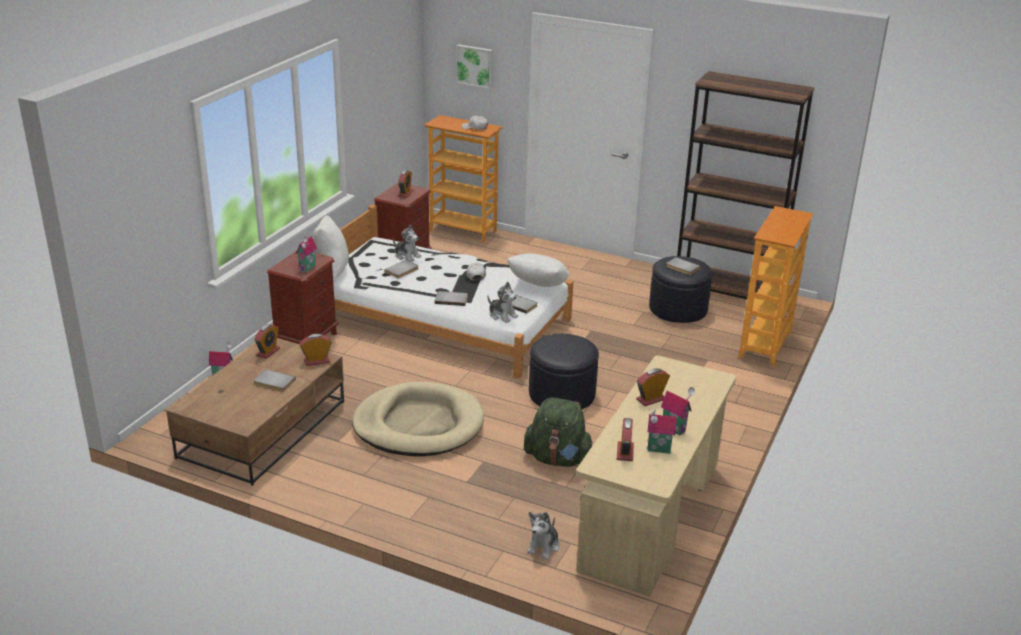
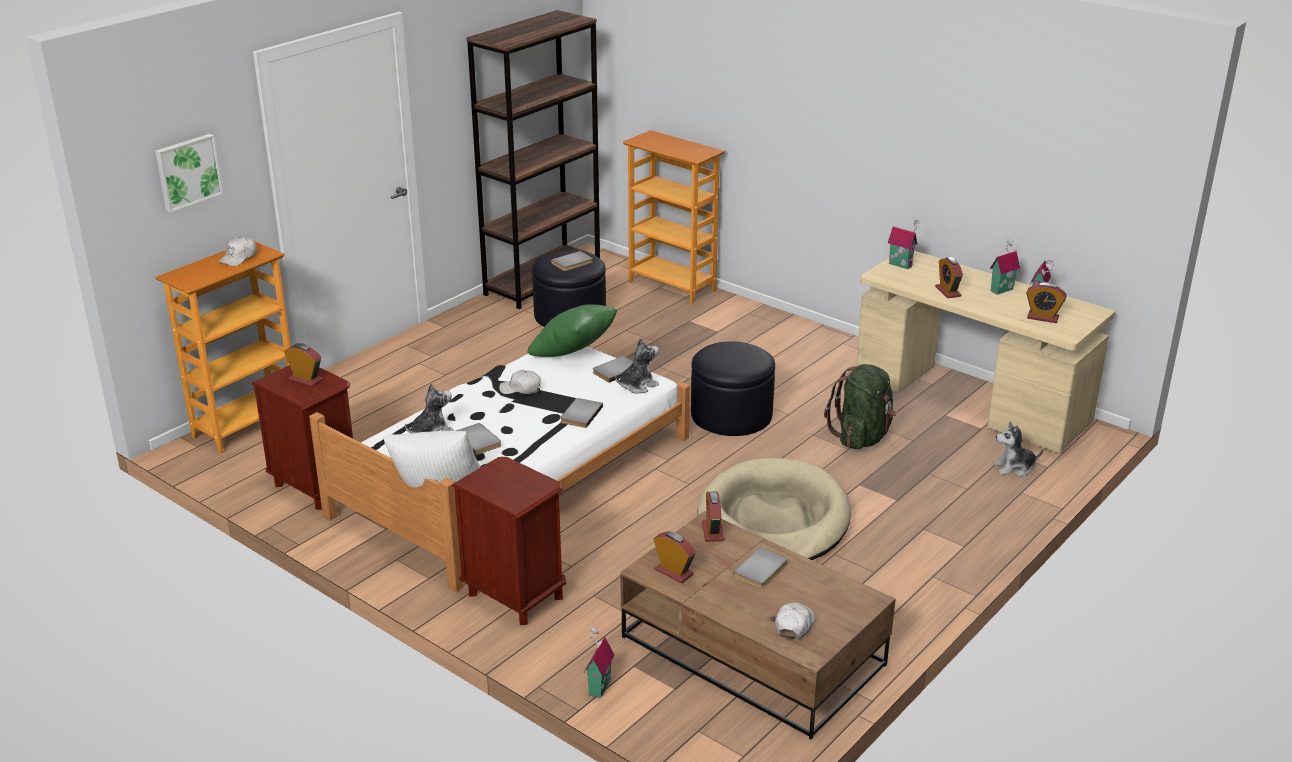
camera: 75 degrees left, 0 degrees up
toy house [296,236,317,272] -> toy house moved to [888,220,920,269]
white pillow [507,254,569,287] -> green pillow [527,304,617,357]
plush toy [527,512,560,560] -> plush toy turned 135 degrees clockwise [993,422,1044,477]
none -> white cap [775,603,815,639]

